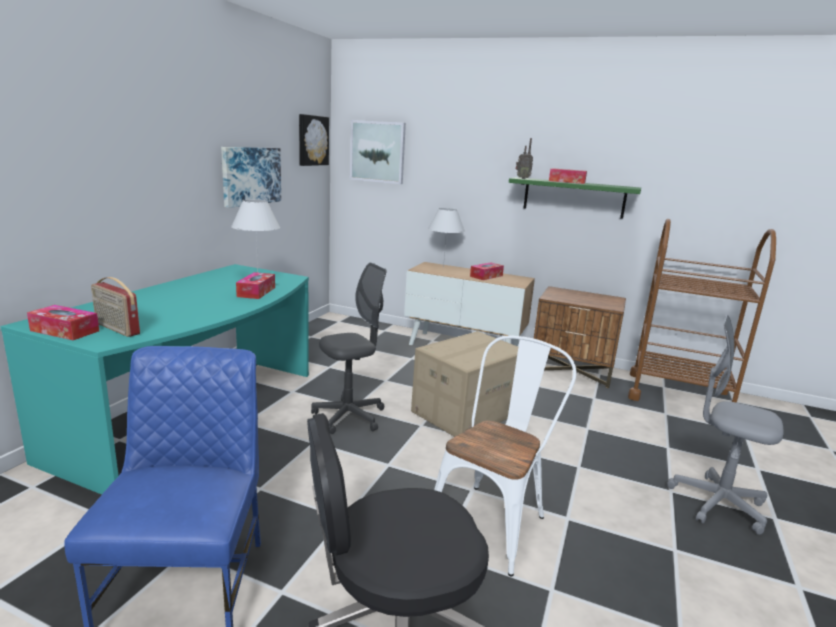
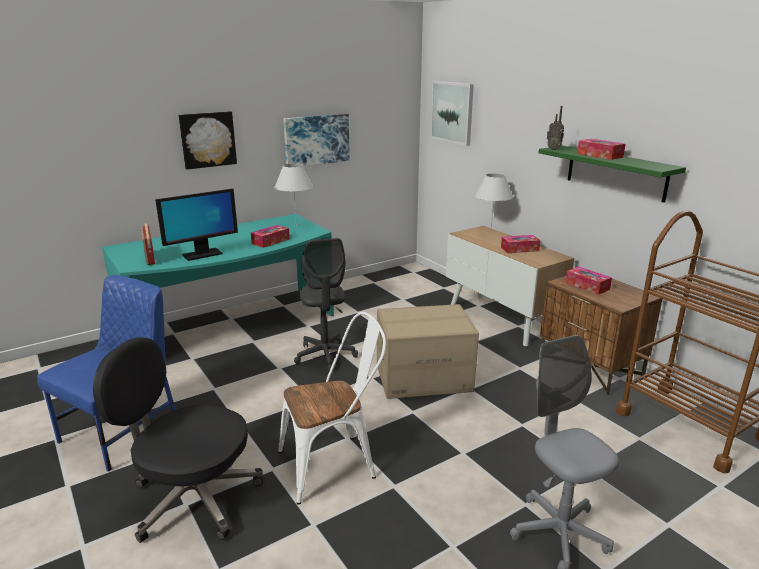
camera: 35 degrees right, 5 degrees up
tissue box [27,305,99,340] -> tissue box moved to [565,267,612,295]
picture [299,114,329,166] -> picture moved to [179,111,237,170]
grey office chair [311,263,387,434] -> grey office chair turned 75 degrees clockwise [294,238,358,372]
none -> monitor [155,189,238,261]

